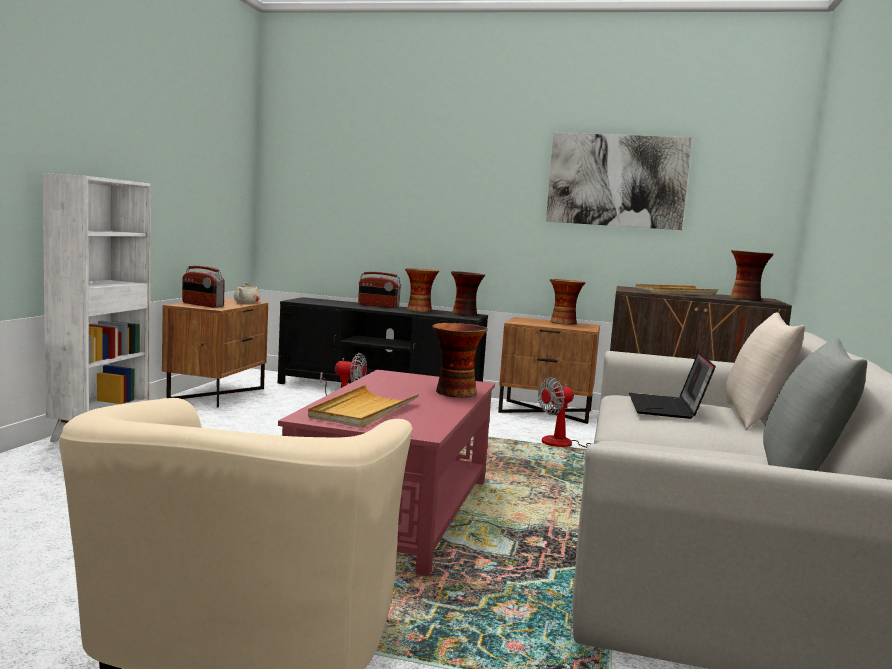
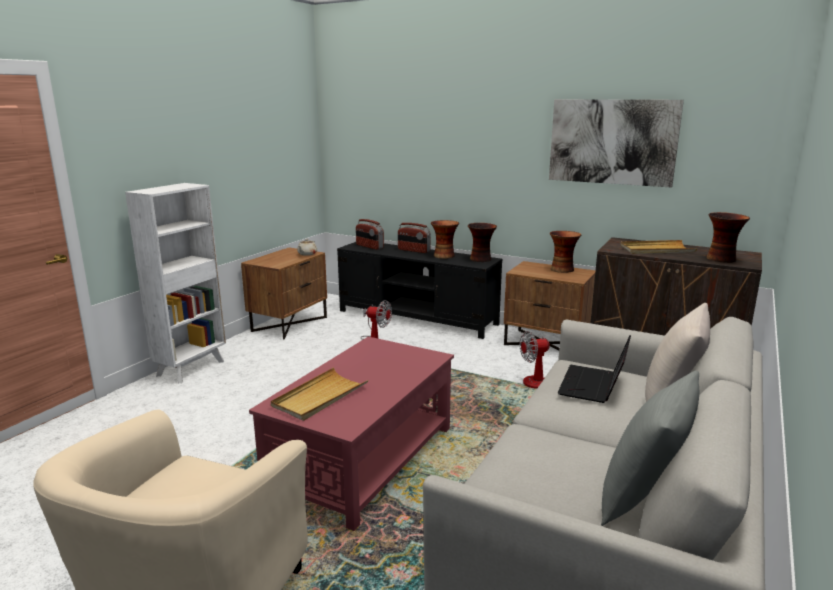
camera: 15 degrees right, 10 degrees up
radio [182,266,225,308] -> radio moved to [356,219,384,250]
vase [432,323,488,398] -> none

